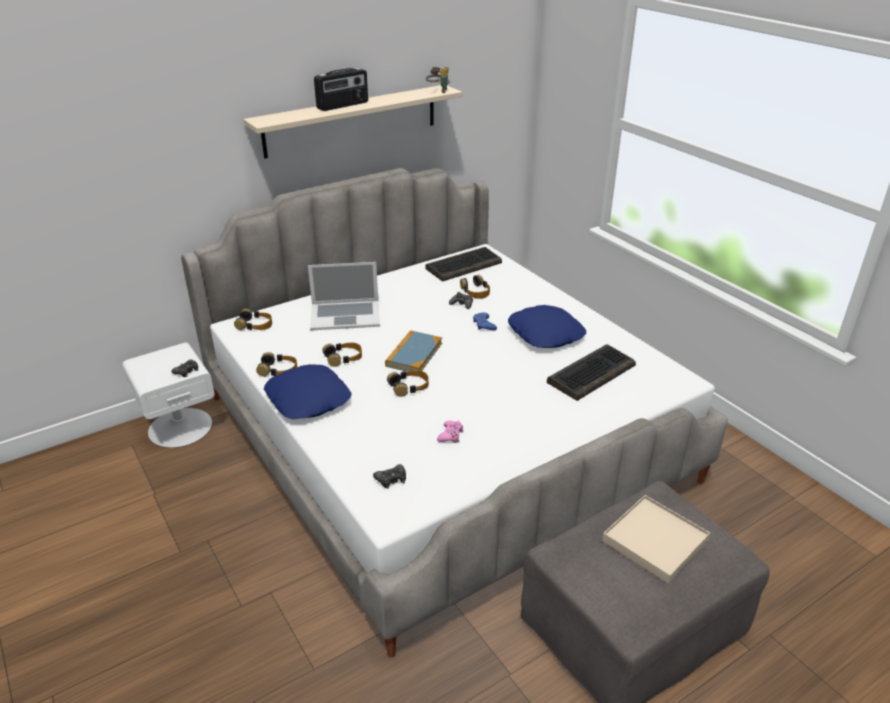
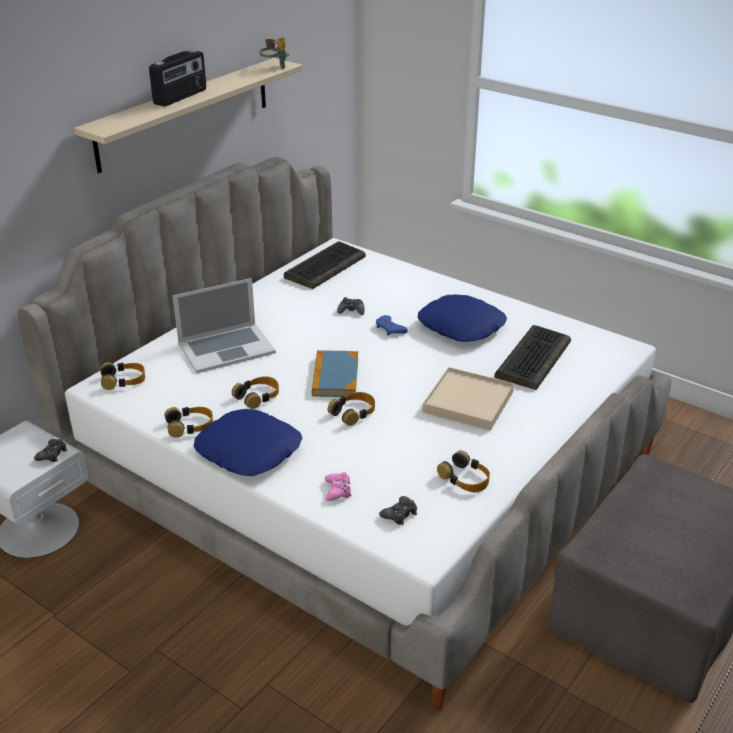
camera: 20 degrees left, 0 degrees up
pink game controller [437,421,464,443] -> pink game controller moved to [325,472,352,501]
headphones [460,275,490,299] -> headphones moved to [437,450,490,492]
beige tray [602,495,710,584] -> beige tray moved to [423,367,514,431]

